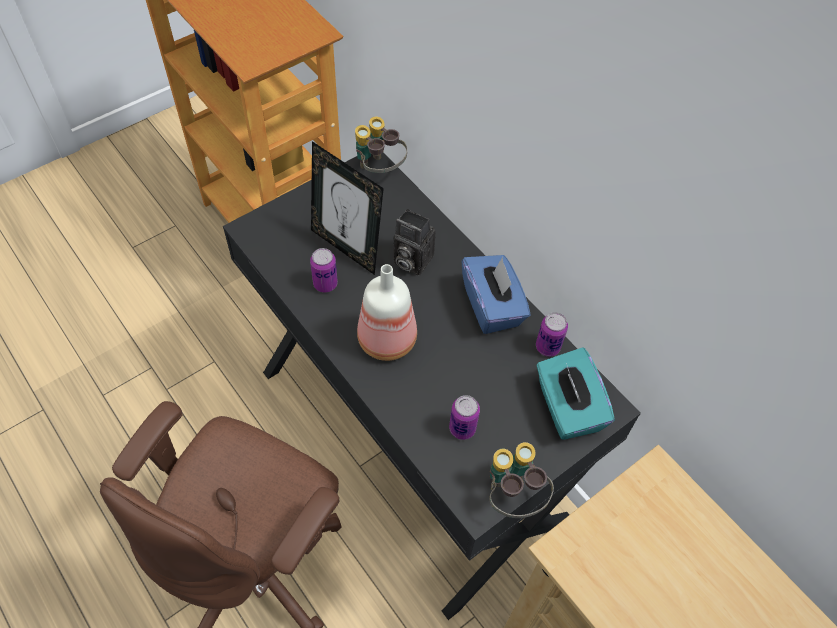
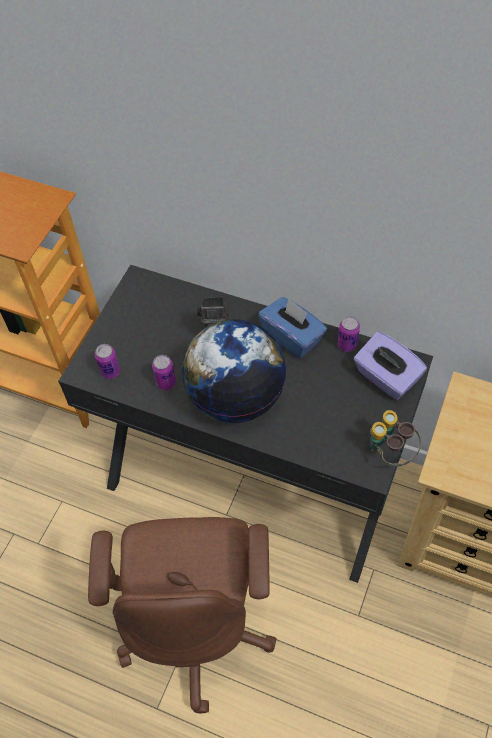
camera: 25 degrees left, 0 degrees up
picture frame [311,141,384,275] -> none
binoculars [355,116,407,173] -> none
bottle [357,264,417,361] -> globe [182,319,287,423]
can [449,395,480,440] -> can moved to [95,344,120,379]
turquoise tissue box [537,347,615,440] -> purple tissue box [354,331,427,400]

